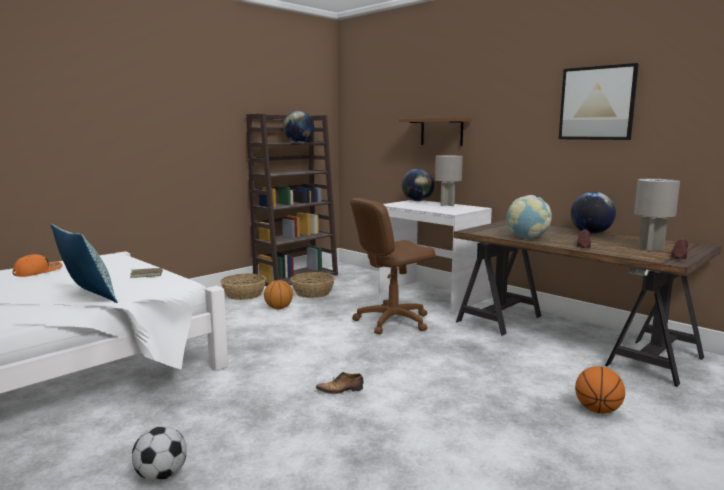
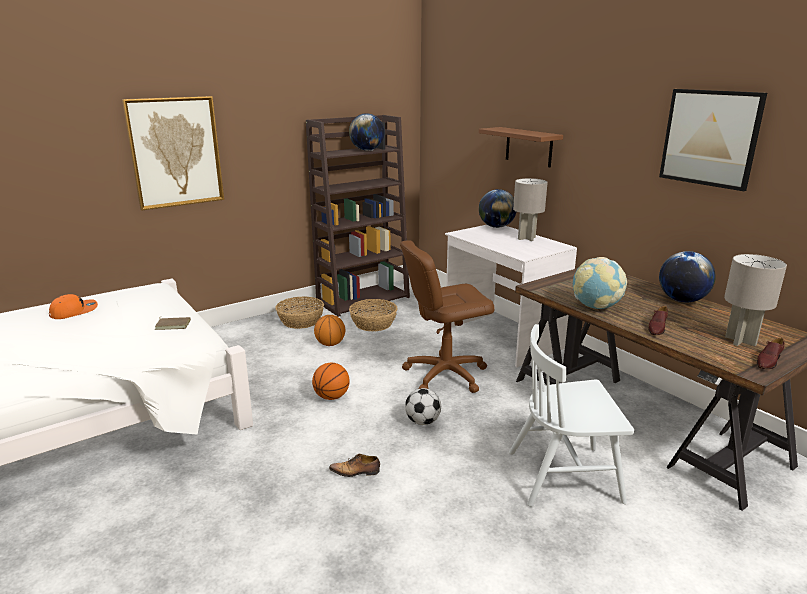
camera: 10 degrees right, 10 degrees up
pillow [51,224,118,303] -> none
football [132,426,187,481] -> football moved to [405,388,441,425]
basketball [575,366,625,414] -> basketball moved to [312,363,350,400]
none -> picture [122,96,224,210]
none -> white chair [509,324,634,507]

